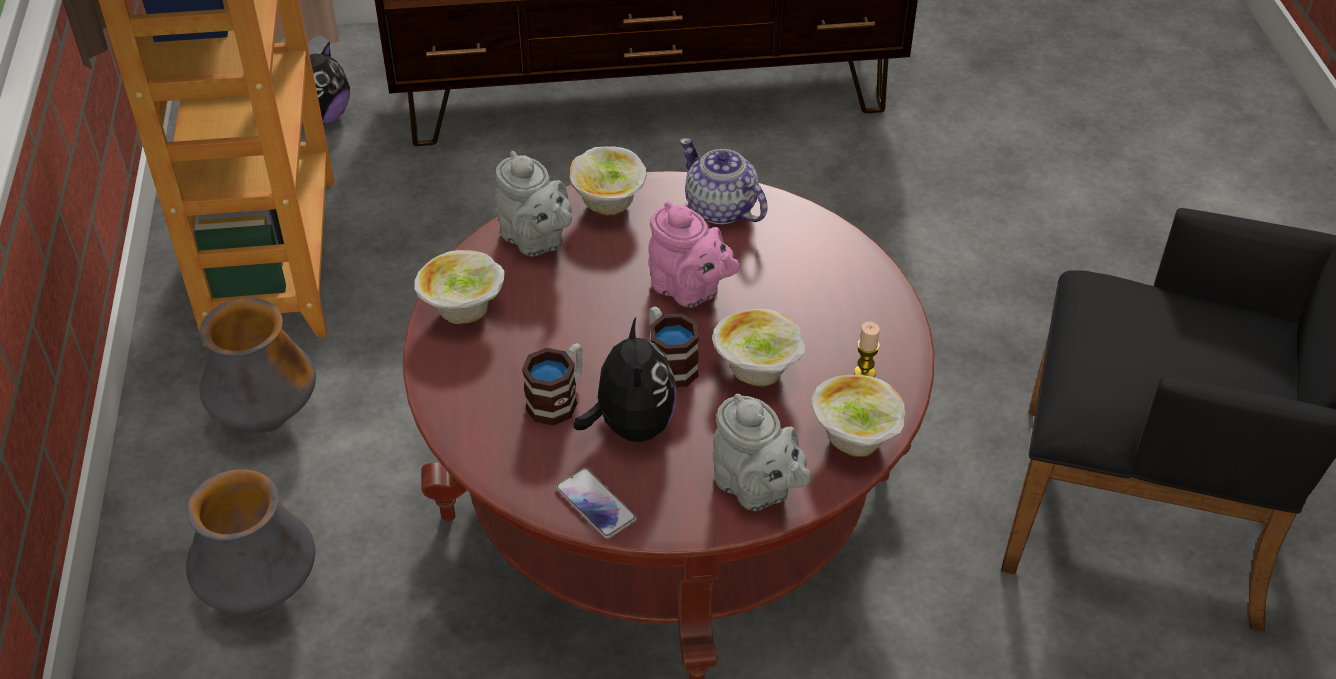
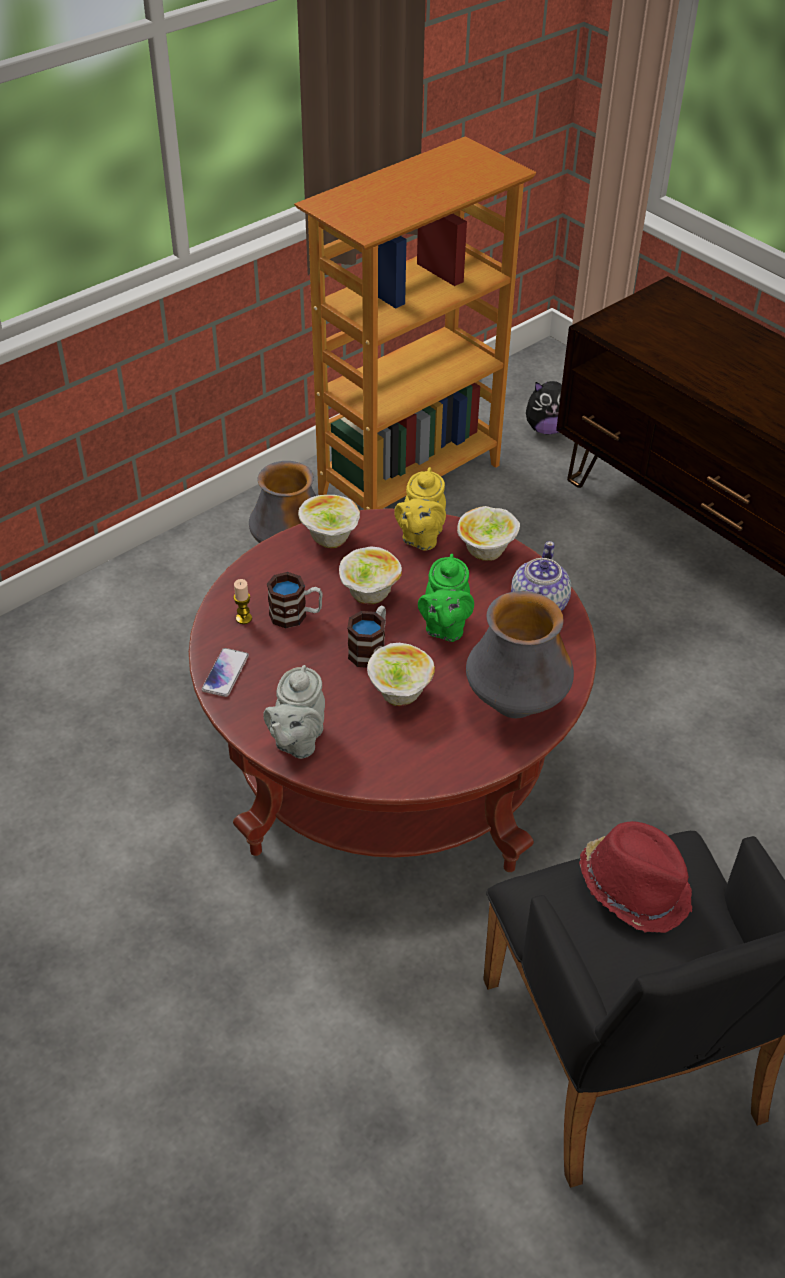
camera: 55 degrees right, 0 degrees up
vase [186,469,315,614] -> vase moved to [466,591,574,718]
grey teapot [495,151,572,256] -> yellow teapot [394,467,446,551]
plush toy [574,317,677,442] -> none
pink teapot [648,201,739,307] -> green teapot [418,554,474,642]
bowl [811,375,906,457] -> bowl moved to [339,546,402,604]
candle [854,322,880,378] -> candle moved to [234,579,252,624]
none -> red hat [579,821,692,933]

